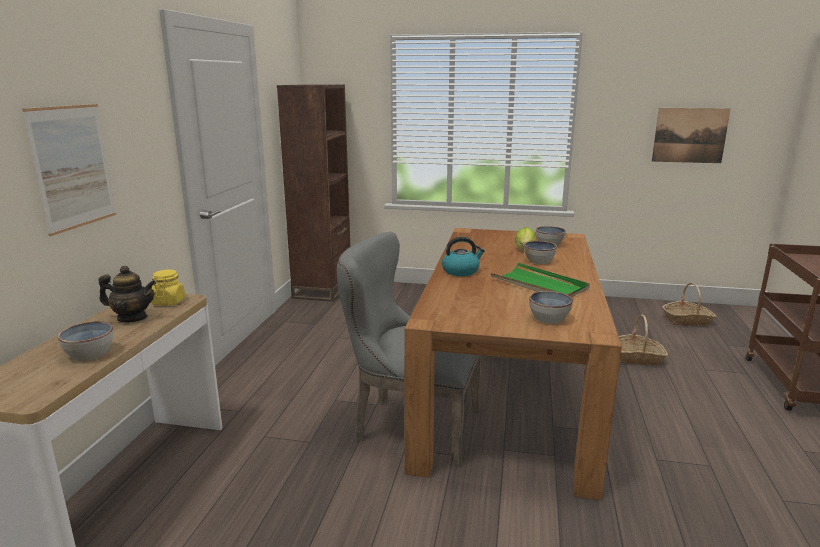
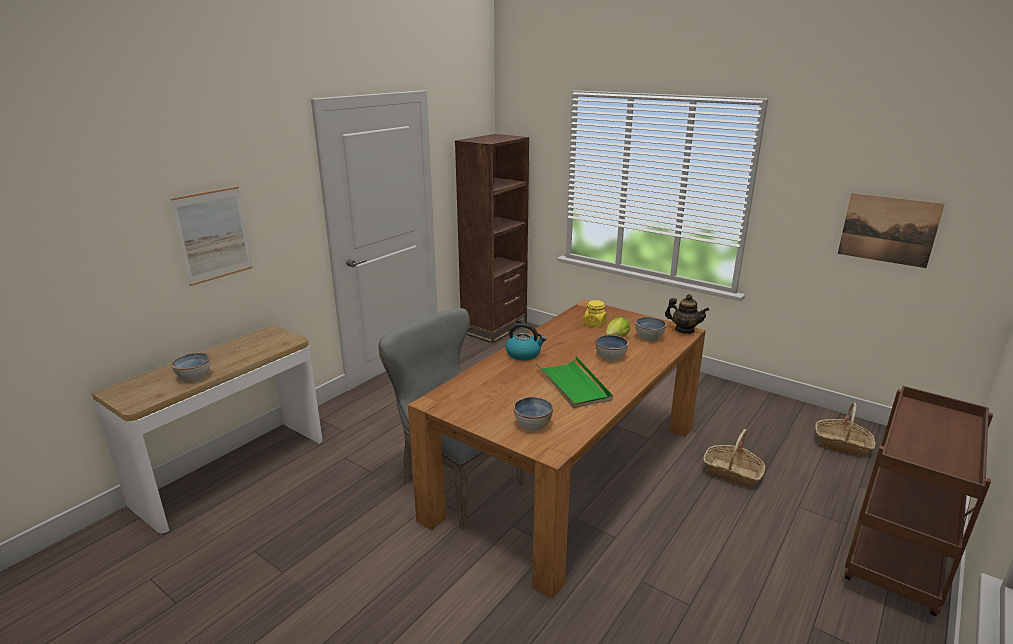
camera: 25 degrees right, 5 degrees up
teapot [99,266,156,323] -> teapot moved to [665,294,709,334]
yellow jar [151,269,185,305] -> yellow jar moved to [584,300,607,327]

